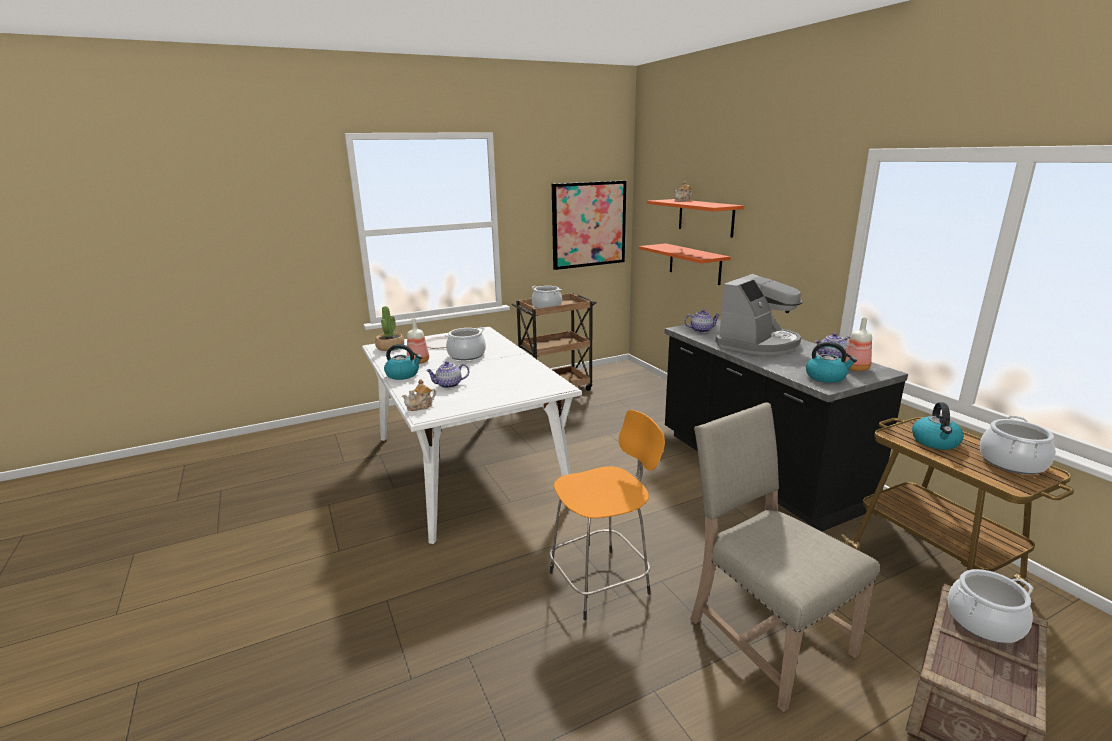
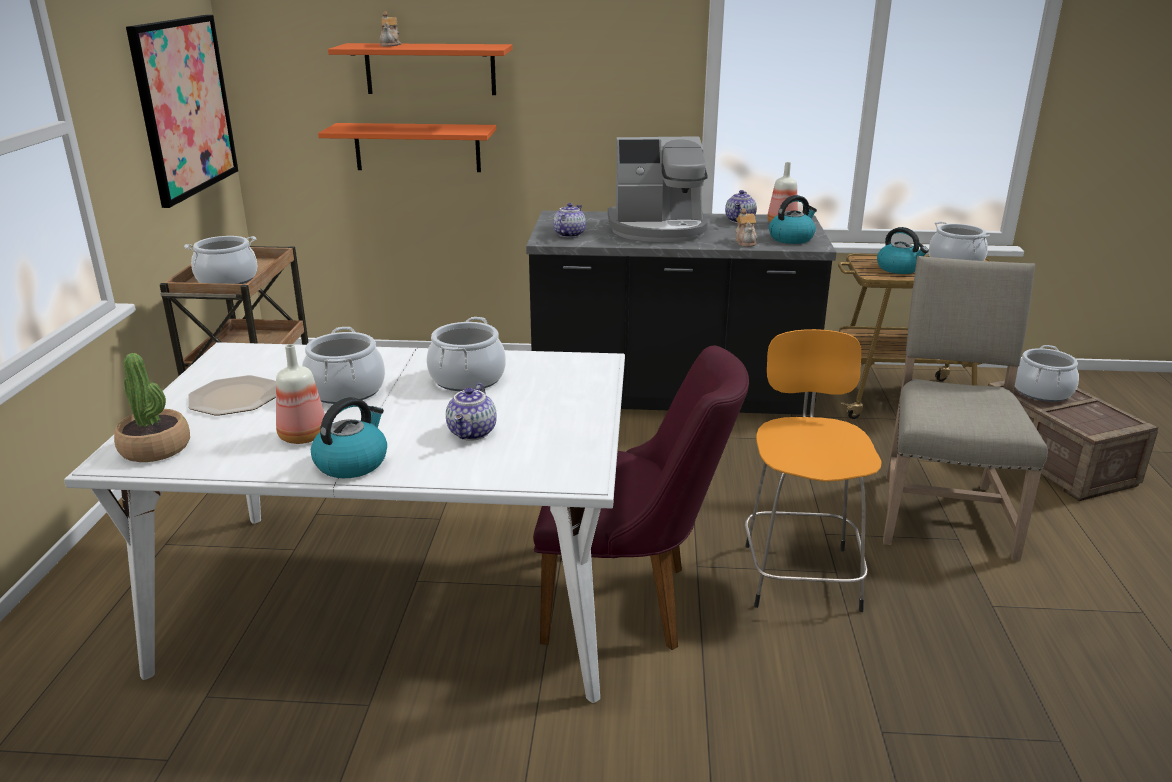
camera: 60 degrees left, 5 degrees up
teapot [402,379,436,411] -> teapot moved to [735,208,758,247]
beige chair [690,402,879,712] -> beige chair turned 105 degrees clockwise [883,256,1048,561]
coffee machine [716,274,803,355] -> coffee machine turned 105 degrees clockwise [608,137,708,242]
none -> cooking pot [427,317,506,391]
none -> purple chair [533,346,749,650]

